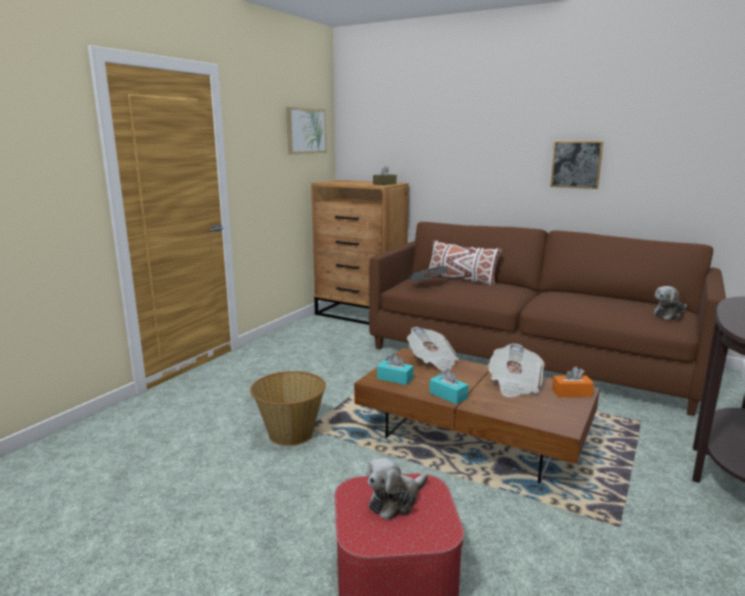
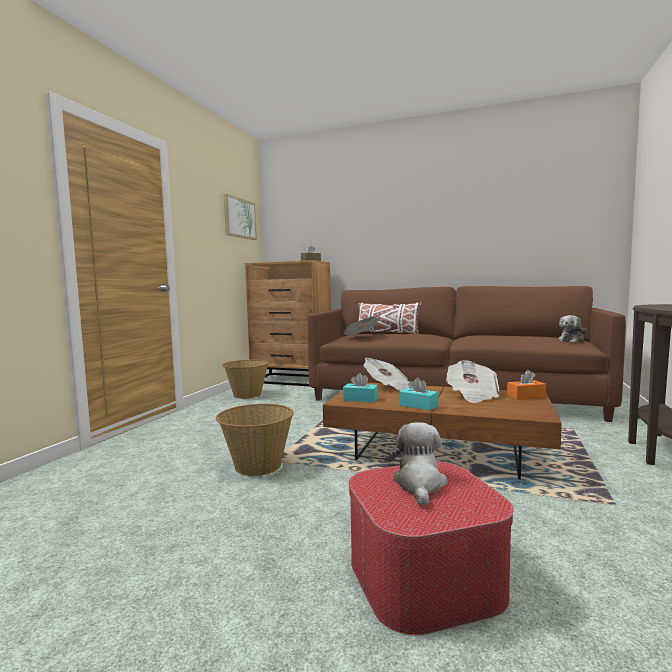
camera: 10 degrees left, 10 degrees down
plush toy [367,458,428,520] -> plush toy turned 150 degrees clockwise [389,422,448,506]
picture [550,141,603,189] -> none
none -> basket [222,360,269,399]

